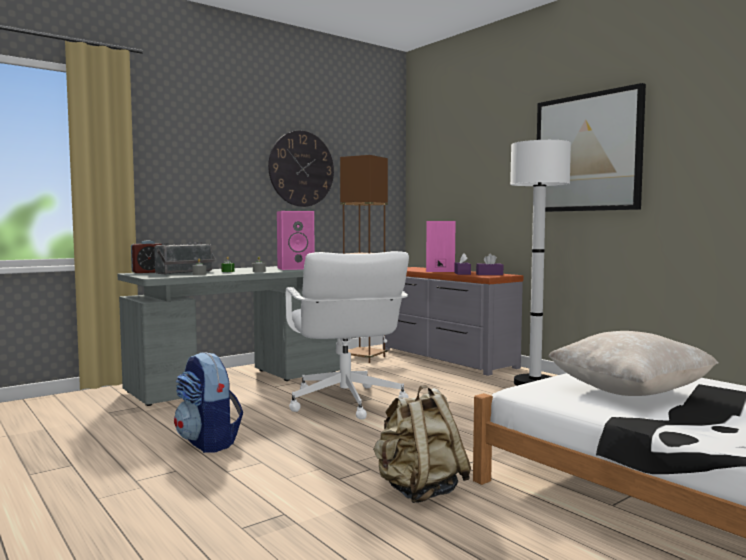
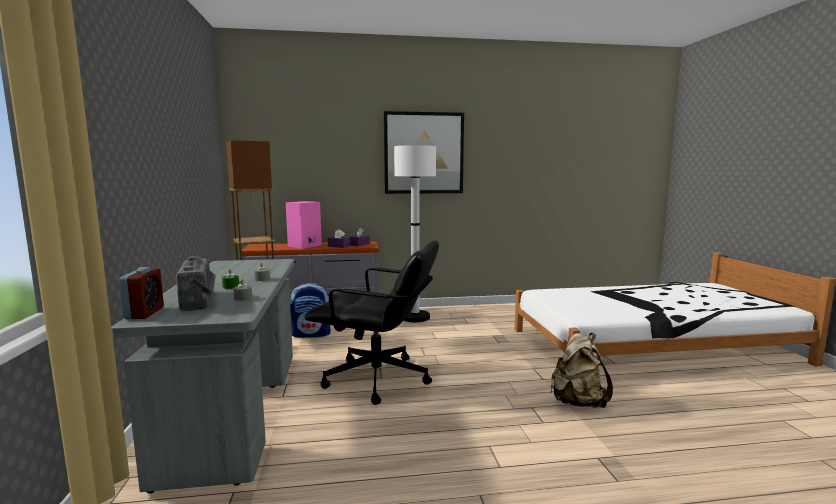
camera: 60 degrees left, 5 degrees up
backpack [174,352,243,453] -> backpack moved to [290,283,331,338]
wall clock [268,131,334,207] -> none
pink speaker [277,211,315,270] -> none
white office chair [286,251,409,419] -> black office chair [304,240,439,405]
beige pillow [548,331,719,396] -> none

